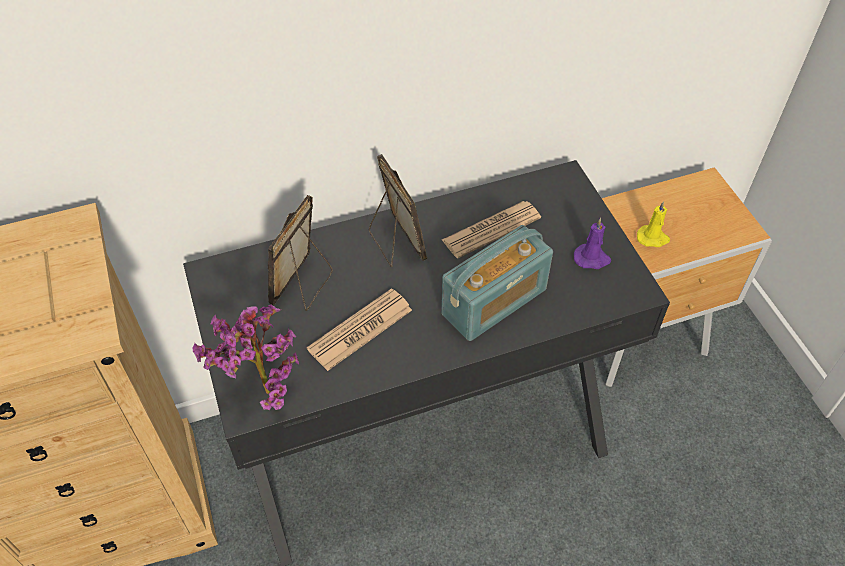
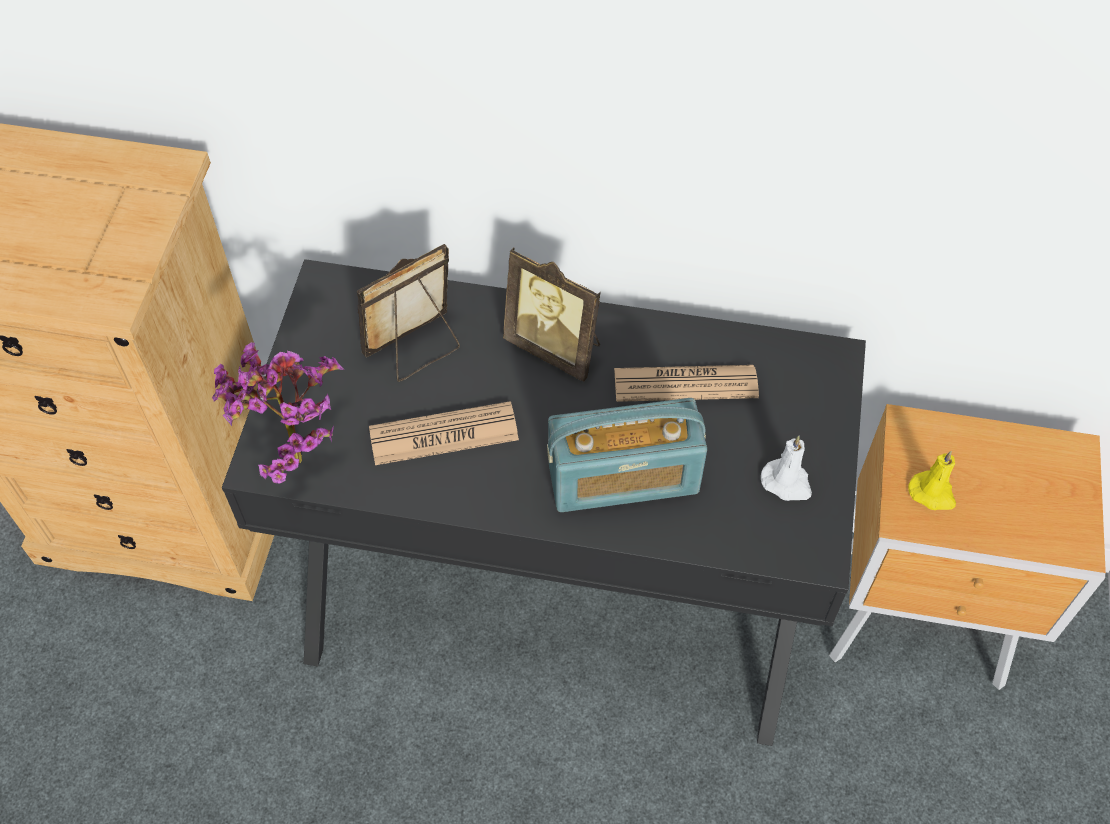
camera: 30 degrees right, 5 degrees up
picture frame [369,154,427,267] -> picture frame turned 120 degrees clockwise [503,247,601,382]
purple candle [574,218,611,269] -> white candle [761,436,812,501]

